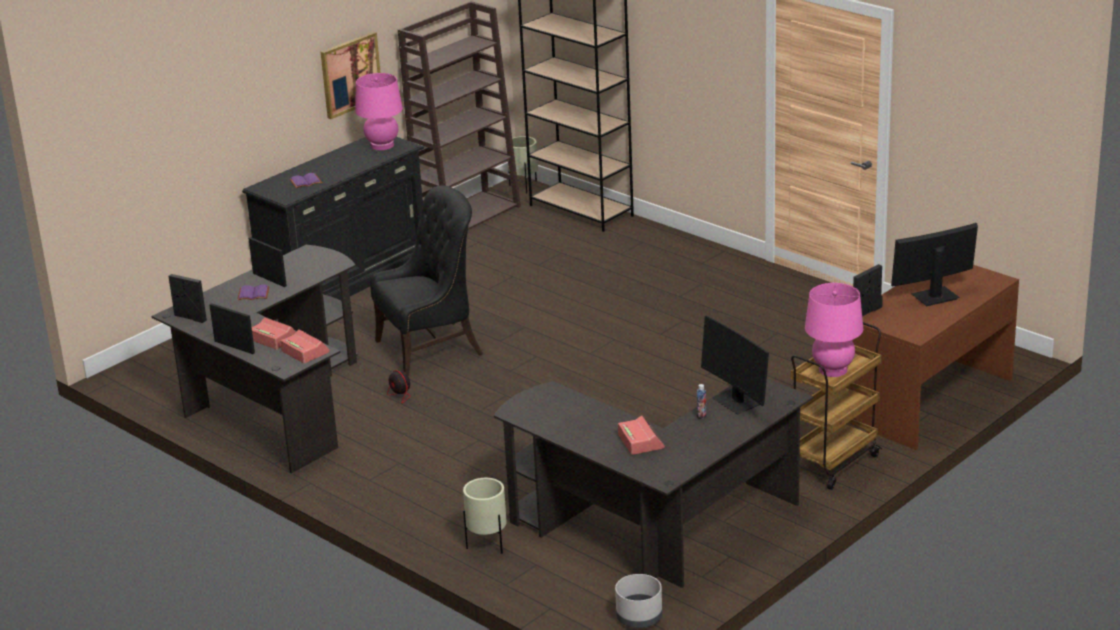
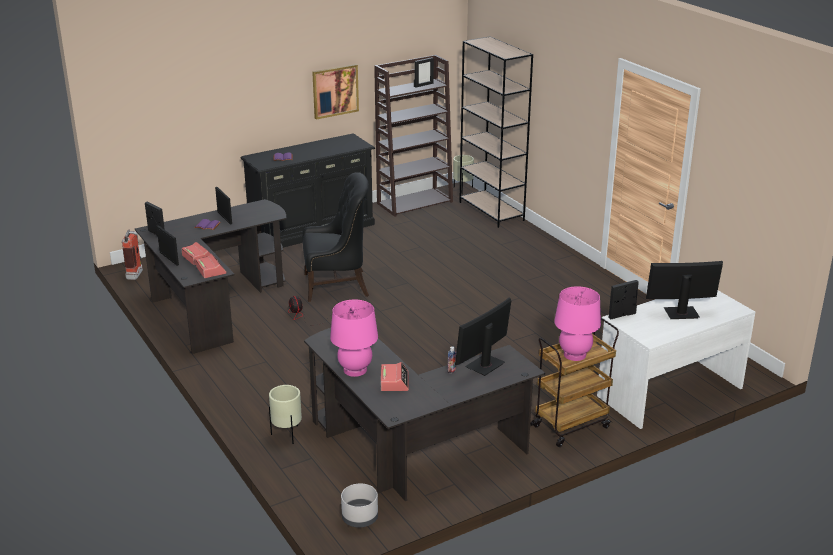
camera: 15 degrees right, 0 degrees up
pink table lamp [355,73,403,150] -> pink table lamp moved to [330,300,378,377]
monitor [701,316,769,415] -> monitor turned 60 degrees clockwise [455,298,511,376]
brown desk [848,265,1019,450] -> white desk [597,291,755,429]
none -> fire extinguisher [122,229,143,280]
none -> picture frame [414,57,434,87]

